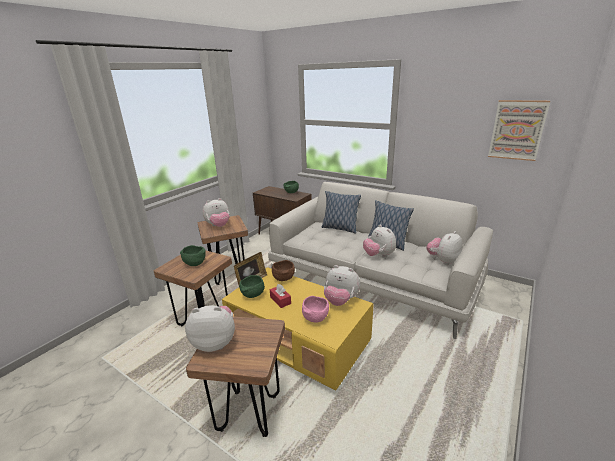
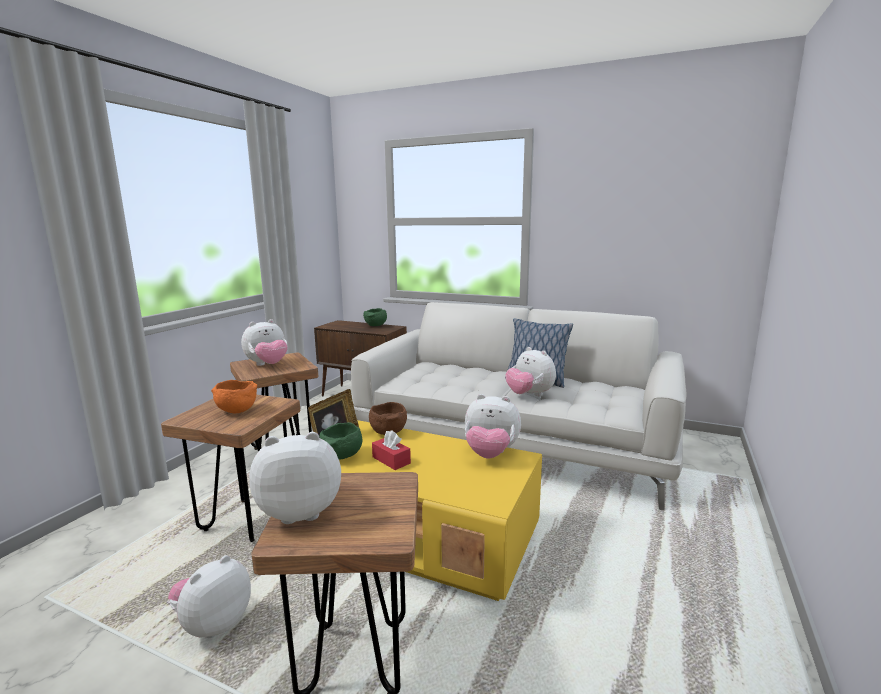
camera: 10 degrees left, 10 degrees down
green bowl [180,245,206,266] -> orange bowl [211,380,257,413]
pink bowl [302,296,329,323] -> none
pillow [321,191,361,234] -> none
plush toy [426,231,462,265] -> plush toy moved to [168,555,251,638]
picture [488,100,550,161] -> none

